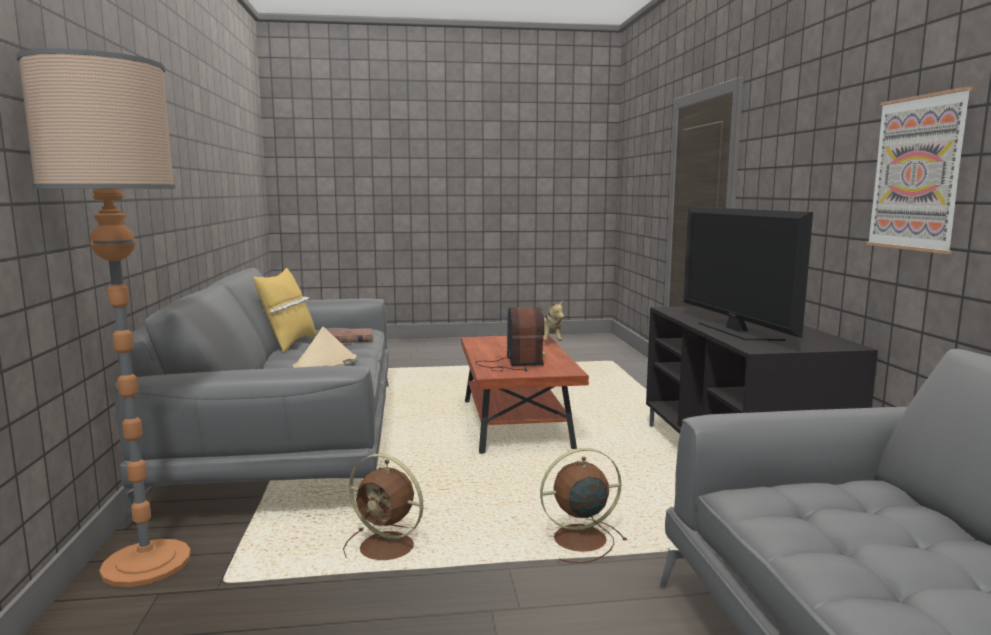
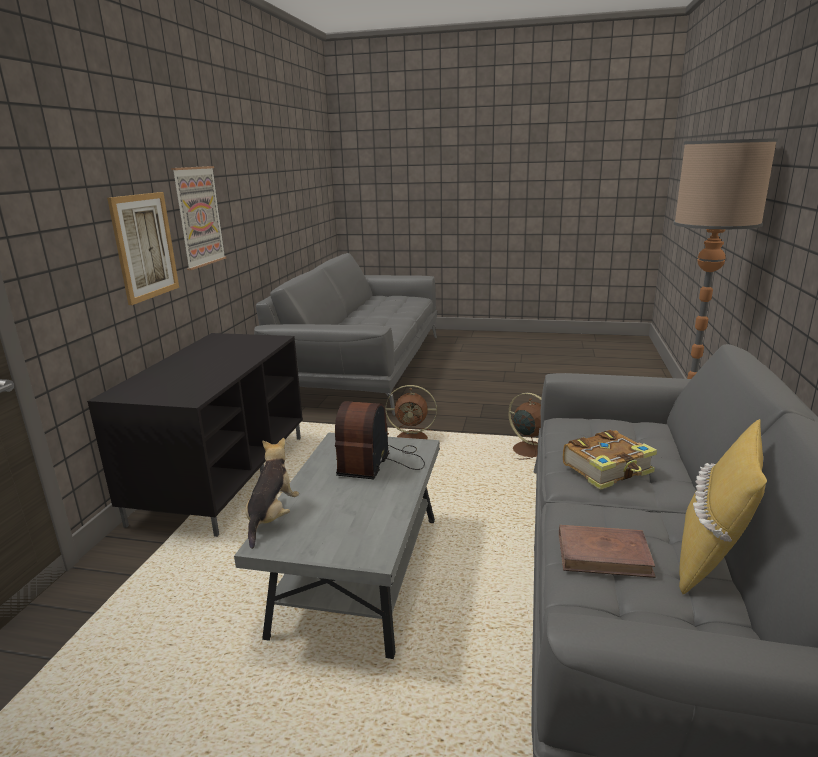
camera: 160 degrees left, 10 degrees up
beige hat [293,327,357,368] -> book [563,430,657,490]
brown coffee table [461,335,589,454] -> grey coffee table [234,432,440,659]
television [683,207,813,341] -> none
none -> picture [107,192,179,305]

